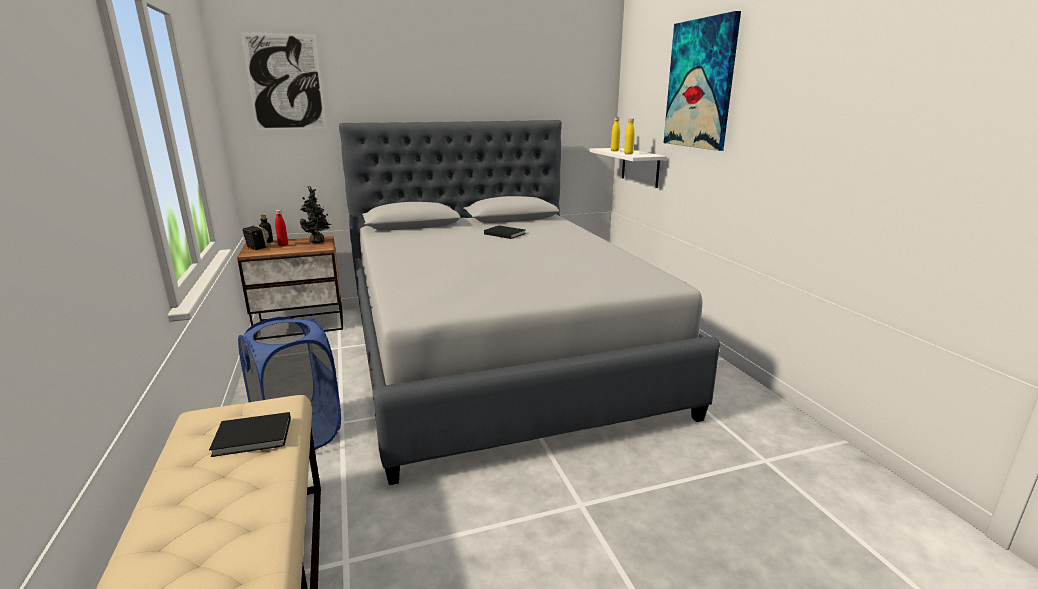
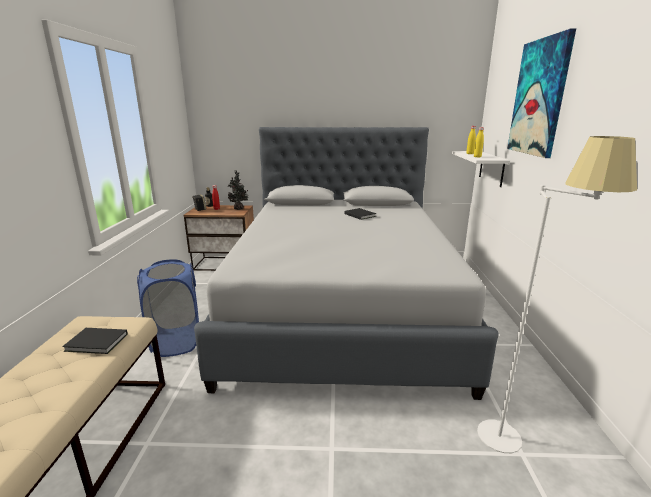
camera: 20 degrees right, 0 degrees up
picture [241,32,326,130] -> none
none -> white floor lamp [477,136,637,453]

